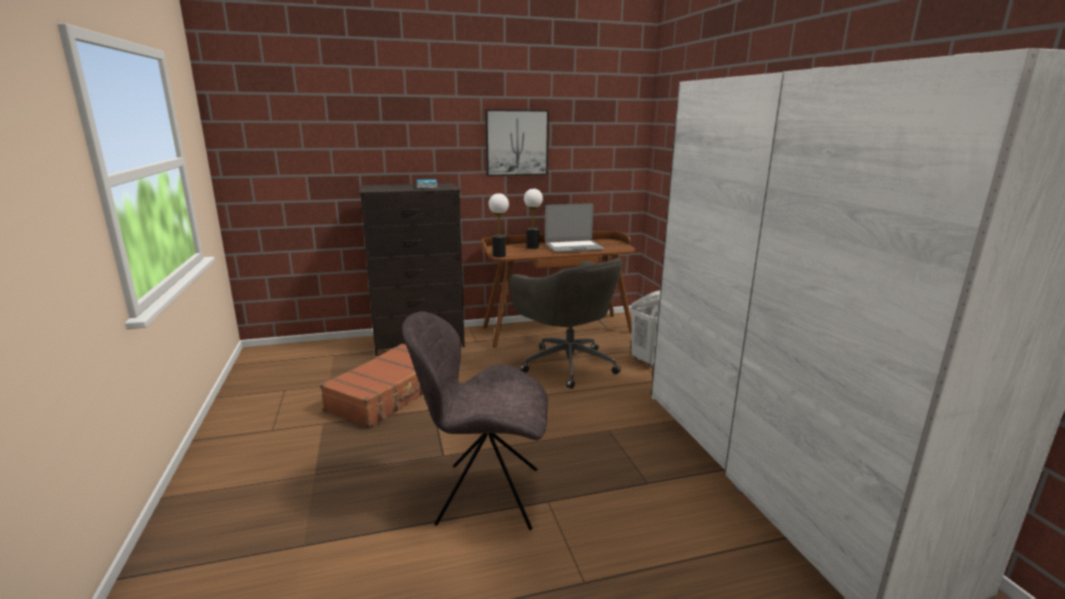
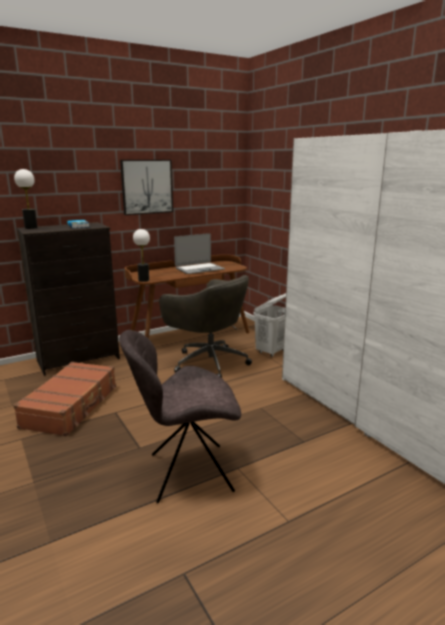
camera: 15 degrees left, 0 degrees up
table lamp [524,189,543,249] -> table lamp moved to [14,169,38,229]

